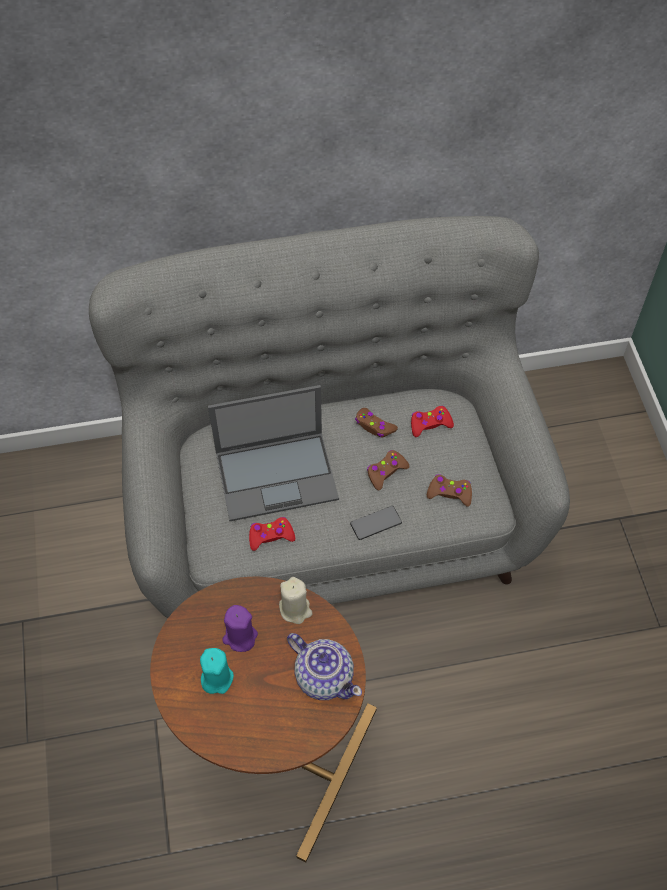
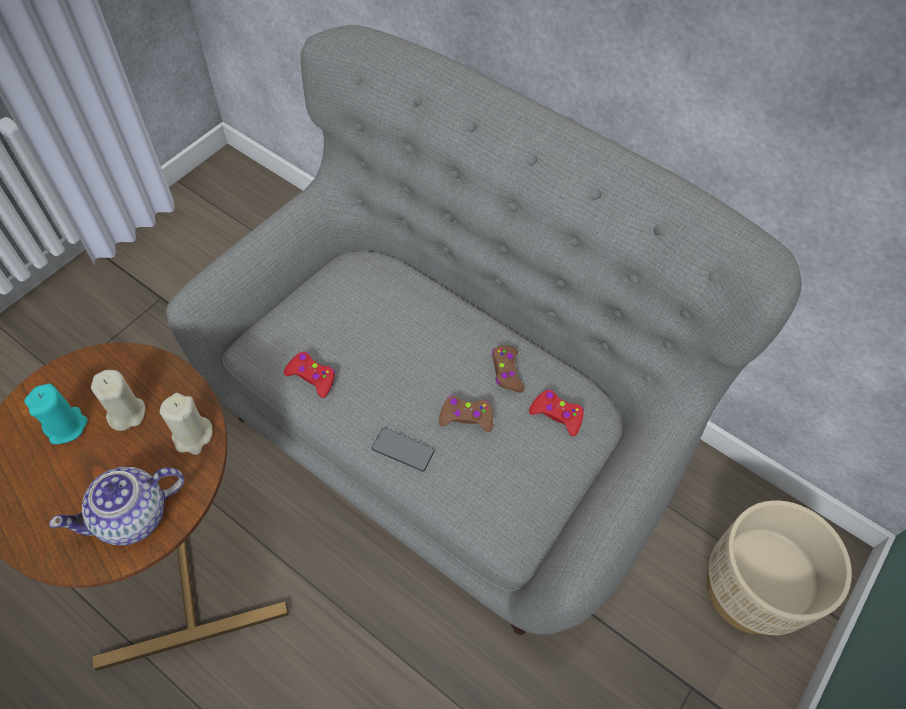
camera: 45 degrees right, 0 degrees up
laptop [208,385,339,521] -> none
purple candle [222,605,258,652] -> beige candle [91,370,145,431]
teapot [287,633,362,700] -> teapot turned 60 degrees clockwise [49,467,184,545]
brown game controller [427,474,472,507] -> none
none -> beige planter [707,500,852,635]

